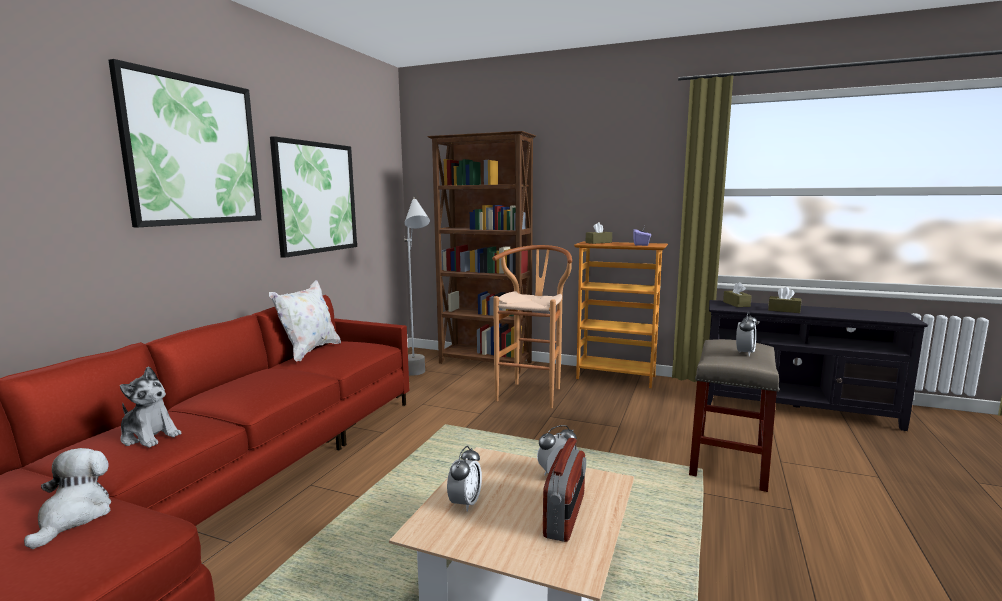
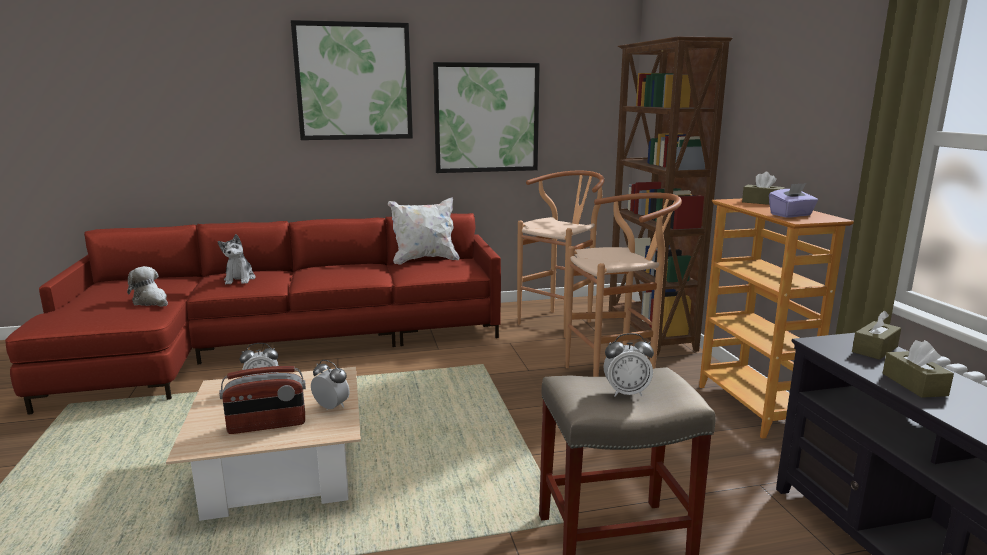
camera: 55 degrees right, 5 degrees up
plush toy [24,448,111,549] -> plush toy turned 105 degrees counterclockwise [127,266,168,307]
grey floor lamp [404,197,430,376] -> brown stool [517,171,604,338]

